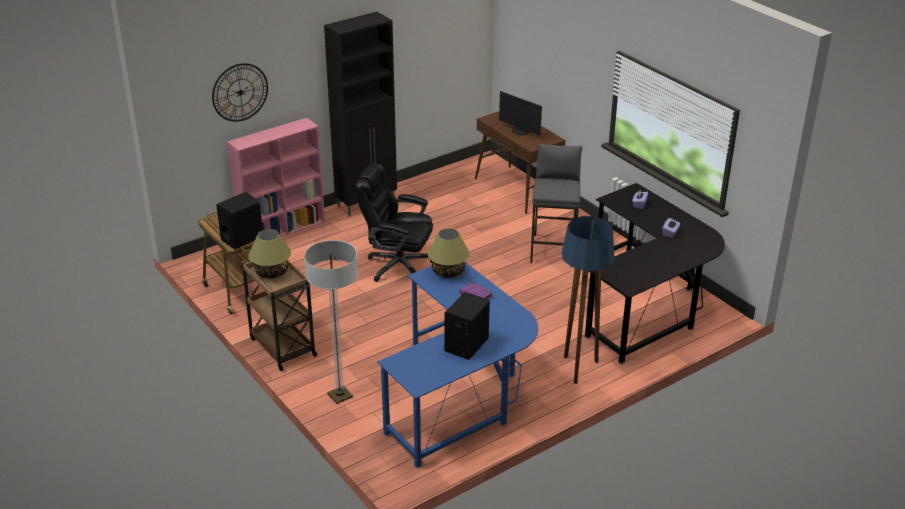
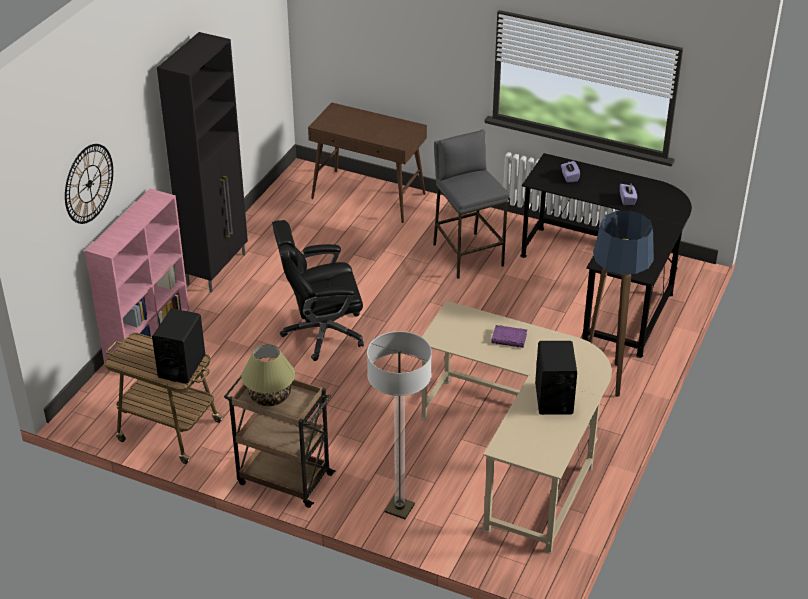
camera: 30 degrees left, 5 degrees up
blue desk [377,261,538,468] -> beige desk [420,301,612,554]
table lamp [428,229,470,278] -> none
monitor [499,91,542,136] -> none

